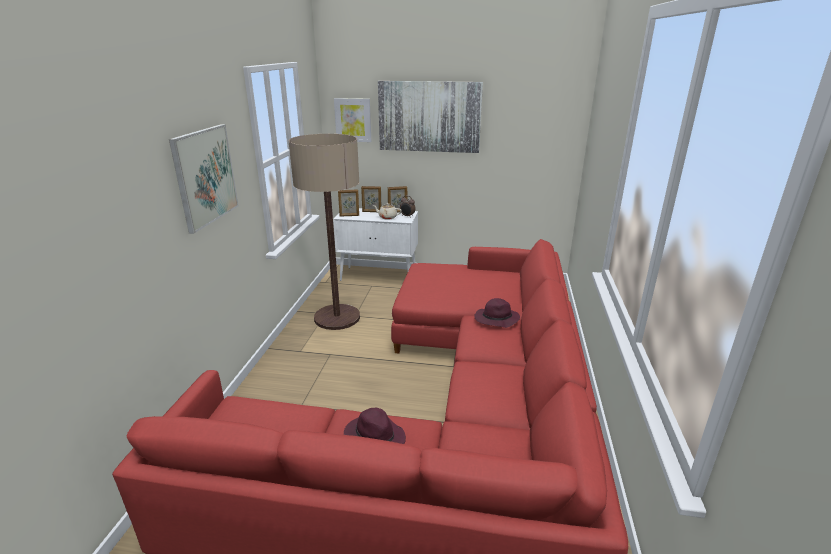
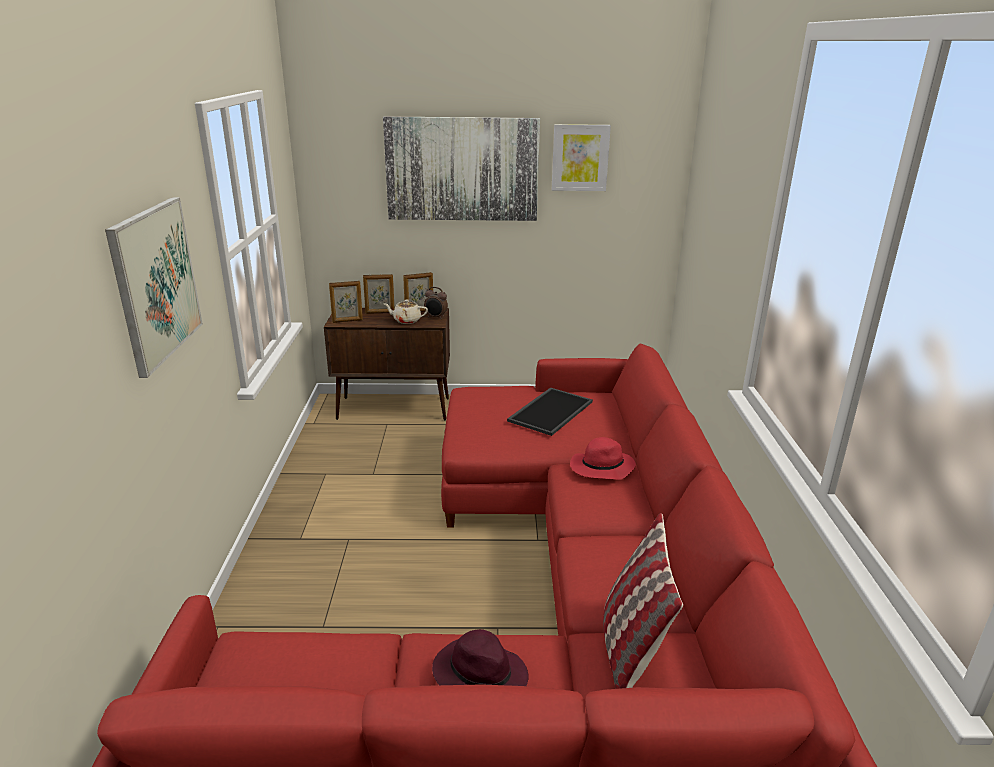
camera: 10 degrees left, 0 degrees up
floor lamp [288,134,360,330] -> none
white cabinet [333,208,418,281] -> brown cabinet [324,308,450,420]
picture [334,98,371,142] -> picture moved to [552,124,611,191]
purple hat [474,298,520,328] -> red hat [570,437,636,480]
none -> tray [507,387,593,436]
none -> pillow [603,513,683,689]

